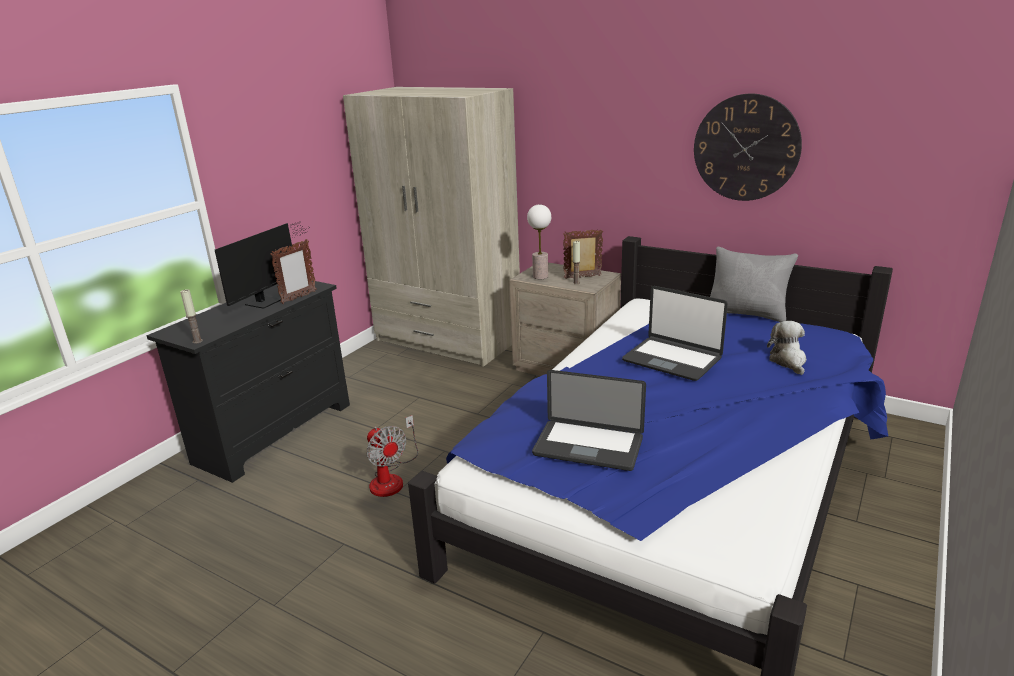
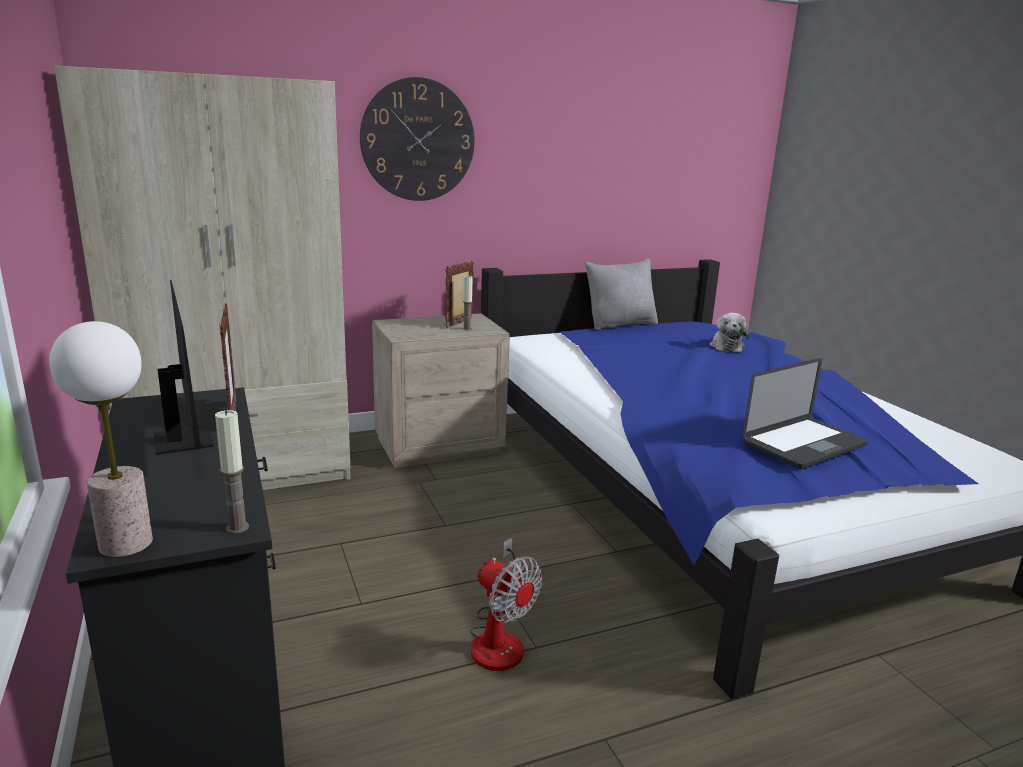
camera: 55 degrees left, 5 degrees down
fan [367,415,418,497] -> fan turned 45 degrees clockwise [470,538,542,671]
table lamp [527,204,551,279] -> table lamp moved to [49,321,153,557]
laptop [622,286,728,381] -> none
wall clock [694,94,802,201] -> wall clock moved to [360,77,475,201]
plush toy [767,321,806,375] -> plush toy turned 120 degrees counterclockwise [709,312,750,352]

